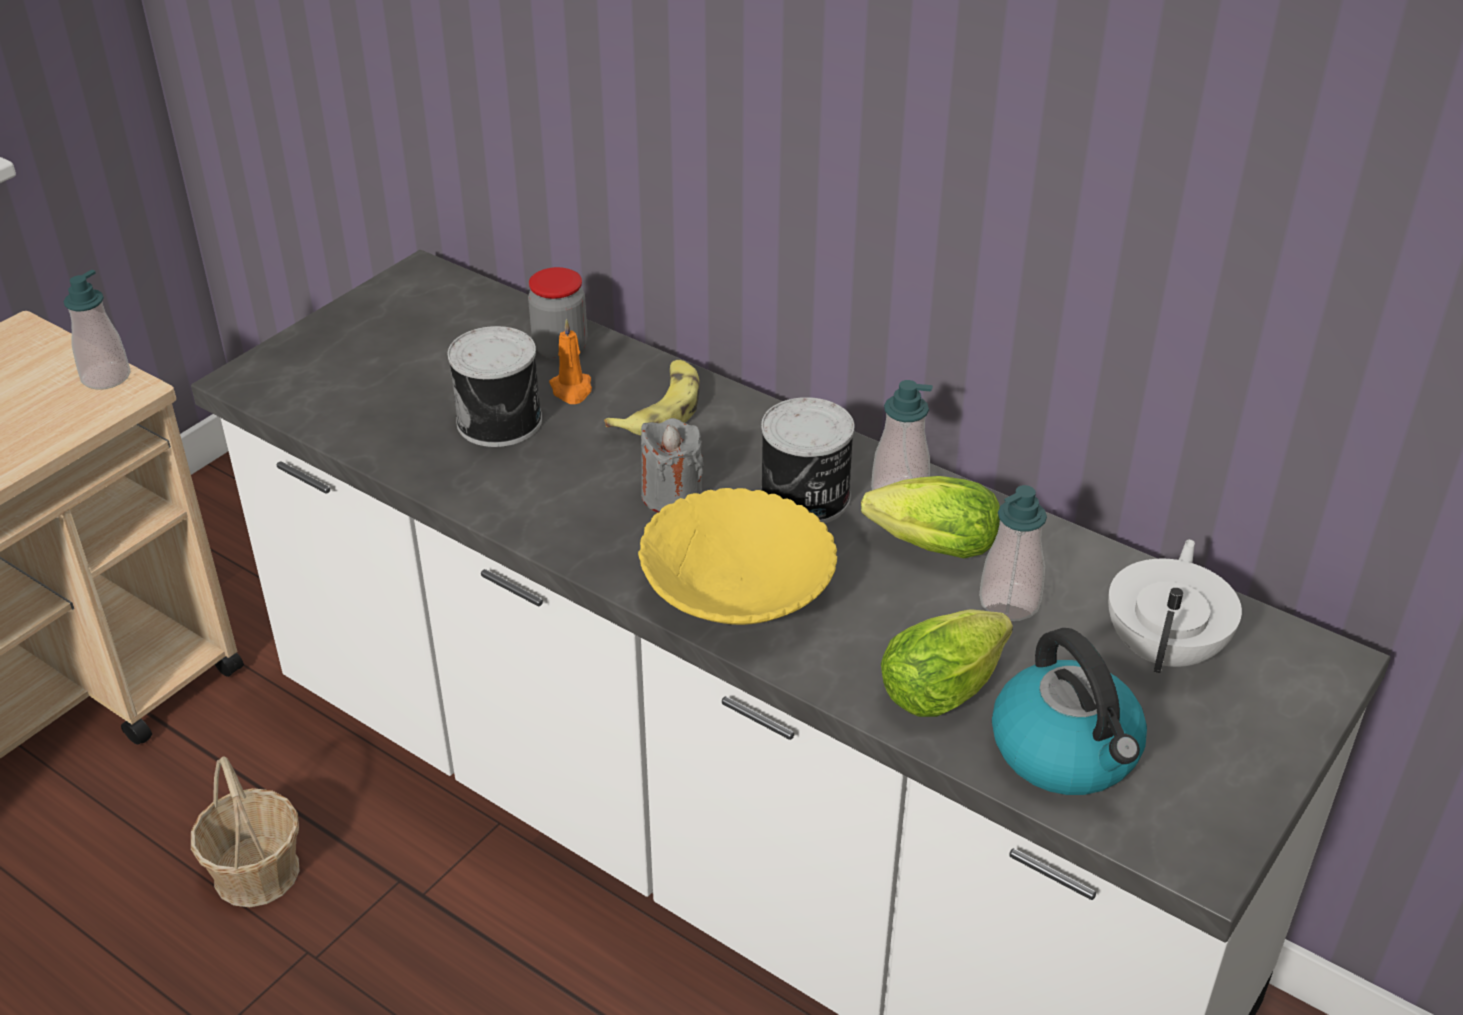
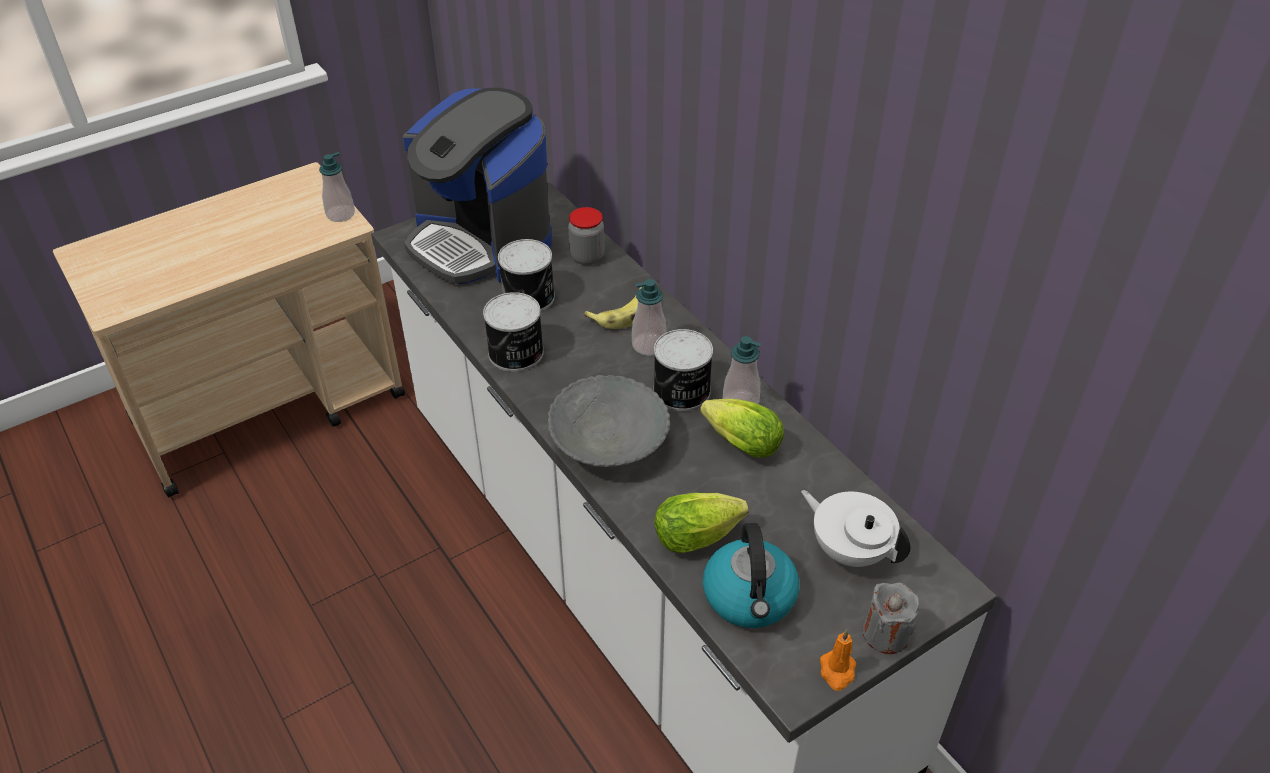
camera: 20 degrees right, 5 degrees up
basket [191,757,300,907] -> none
orange candle [549,319,592,404] -> orange candle moved to [820,630,856,691]
yellow bowl [638,488,837,625] -> grey bowl [548,375,670,467]
grey candle [641,418,704,513] -> grey candle moved to [862,583,919,654]
soap dispenser [979,485,1047,621] -> soap dispenser moved to [632,279,667,356]
white teapot [1108,539,1242,673] -> white teapot turned 90 degrees counterclockwise [801,490,910,567]
none -> coffee machine [403,88,552,284]
none -> can [483,292,544,372]

